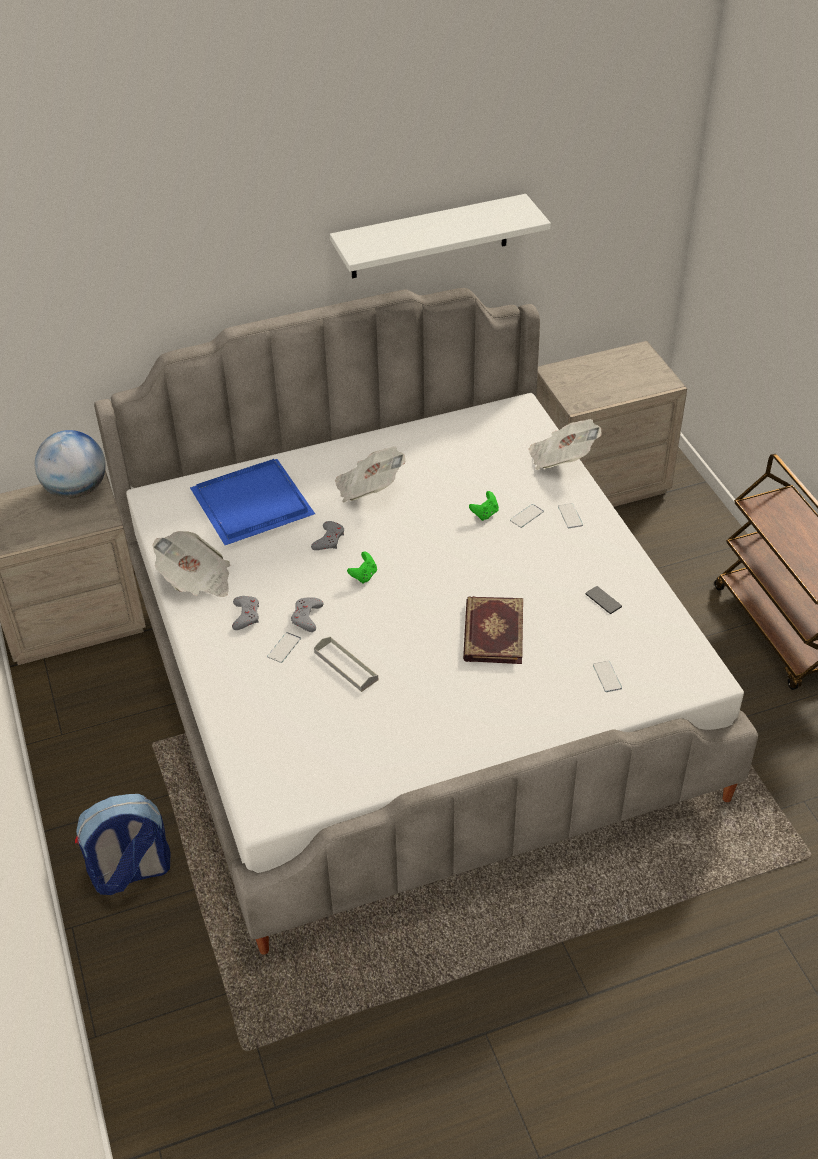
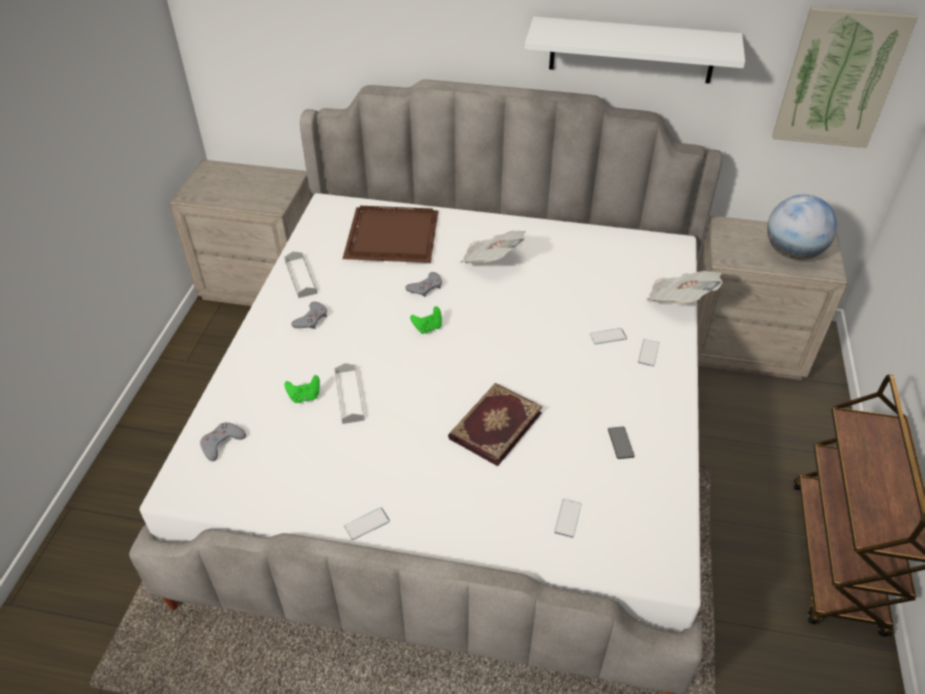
camera: 30 degrees right, 0 degrees up
globe [35,430,106,499] -> globe moved to [767,195,837,260]
backpack [75,794,170,895] -> none
newspaper [153,531,230,597] -> grey tray [284,252,317,298]
blue tray [190,459,315,545] -> brown tray [342,206,439,263]
phone [267,632,301,663] -> phone moved to [344,508,390,540]
grey game controller [291,597,324,632] -> grey game controller moved to [200,422,246,461]
green game controller [469,491,499,521] -> green game controller moved to [285,375,320,403]
none -> picture [772,6,918,148]

